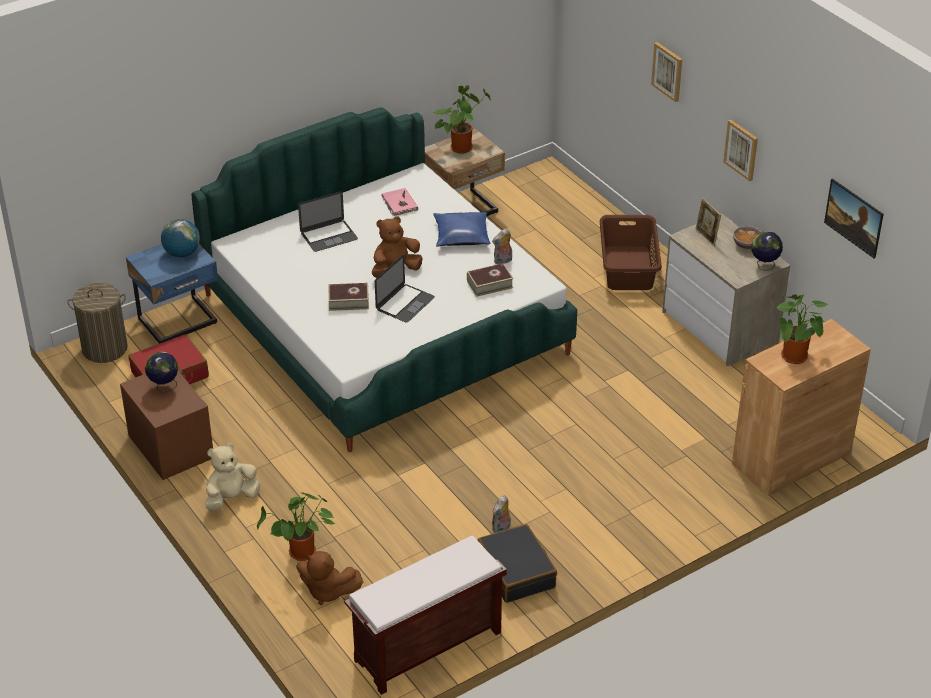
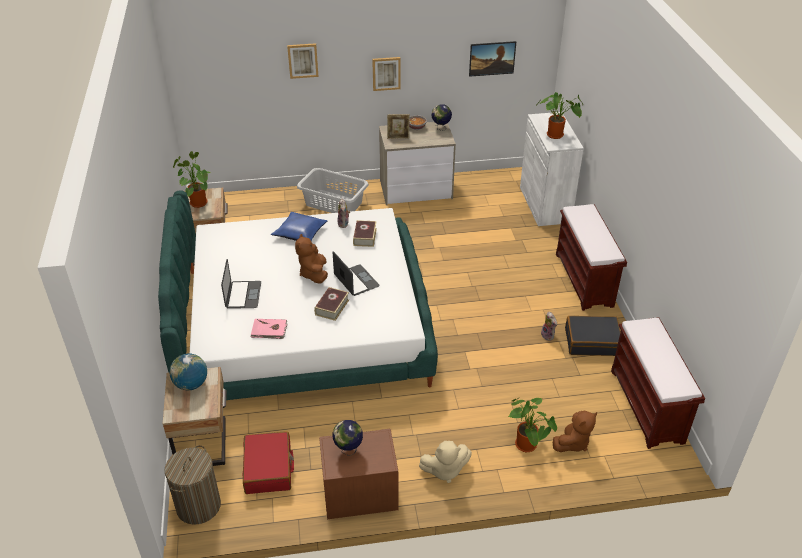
camera: 65 degrees left, 0 degrees up
blue nightstand [126,244,218,344] -> beige nightstand [163,367,226,466]
beige plush toy [205,443,260,511] -> beige plush toy turned 90 degrees counterclockwise [419,441,472,483]
pink book [381,188,418,216] -> pink book moved to [250,319,288,339]
brown laundry basket [600,215,662,290] -> grey laundry basket [297,168,369,213]
brown cabinet [732,319,871,496] -> white cabinet [520,112,584,226]
none -> brown bench [556,204,627,311]

